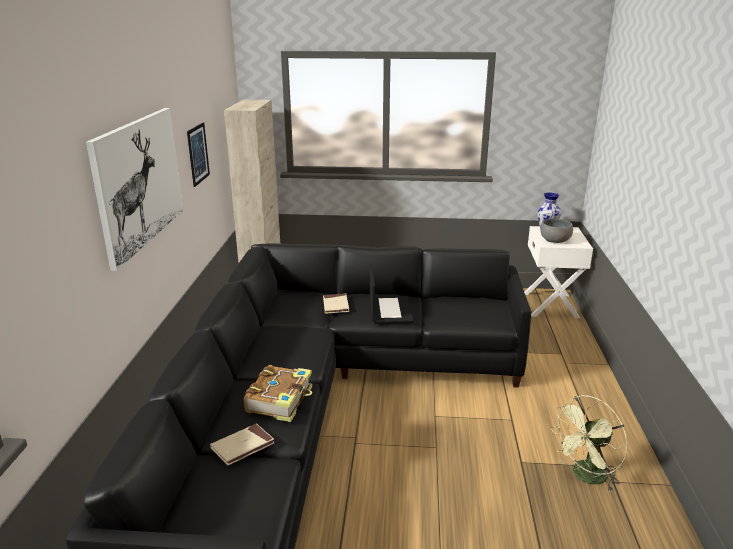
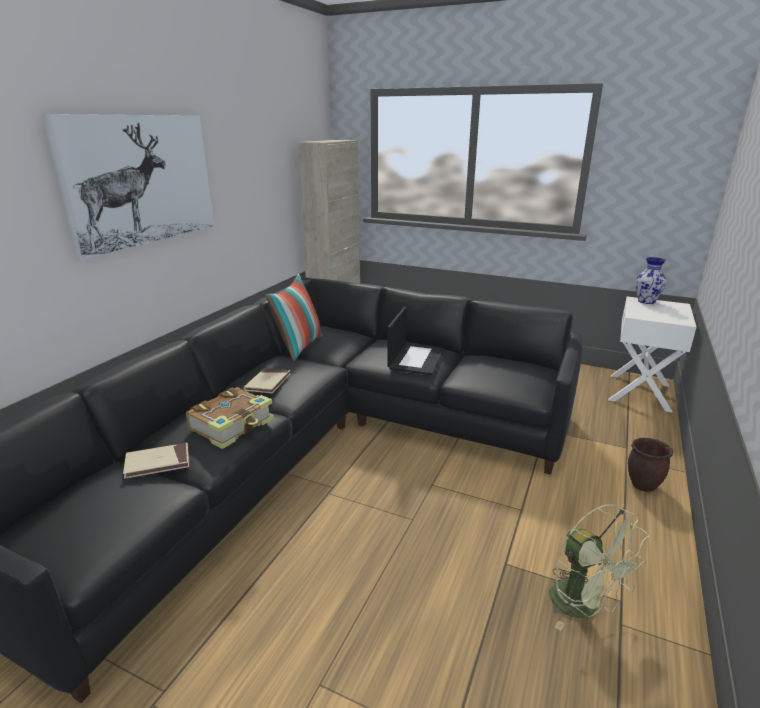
camera: 20 degrees right, 0 degrees up
picture [187,122,210,187] -> none
beige book [323,293,349,314] -> beige book moved to [244,368,290,393]
grey bowl [540,219,573,243] -> none
green fan [550,395,628,492] -> green fan turned 105 degrees counterclockwise [549,504,649,631]
none -> pillow [265,274,323,361]
none -> brown planter [628,438,673,492]

